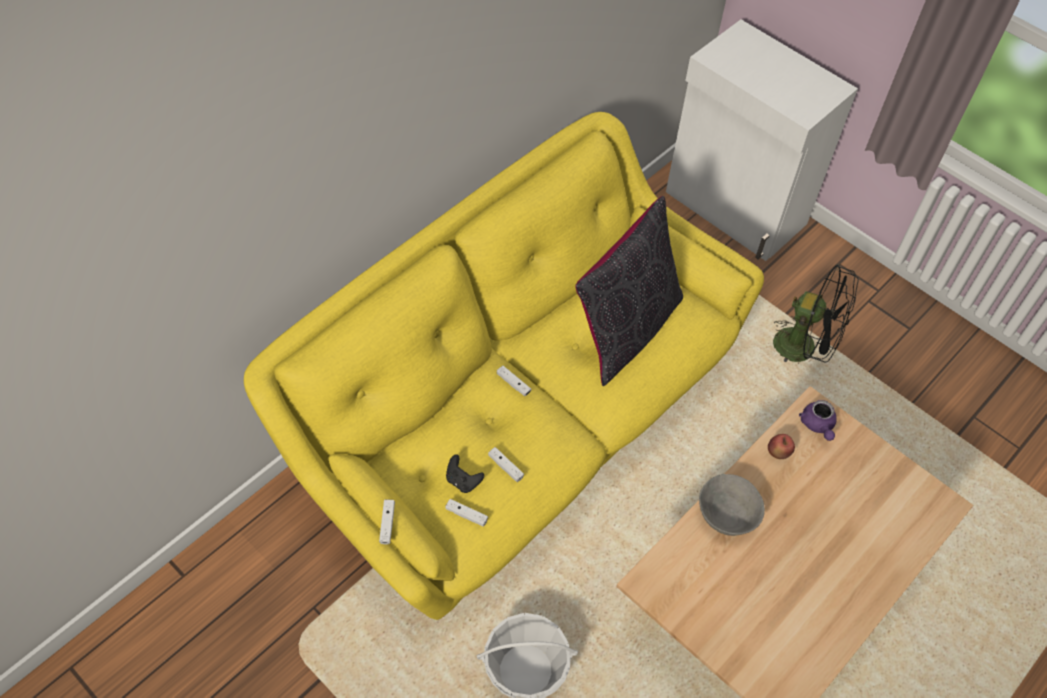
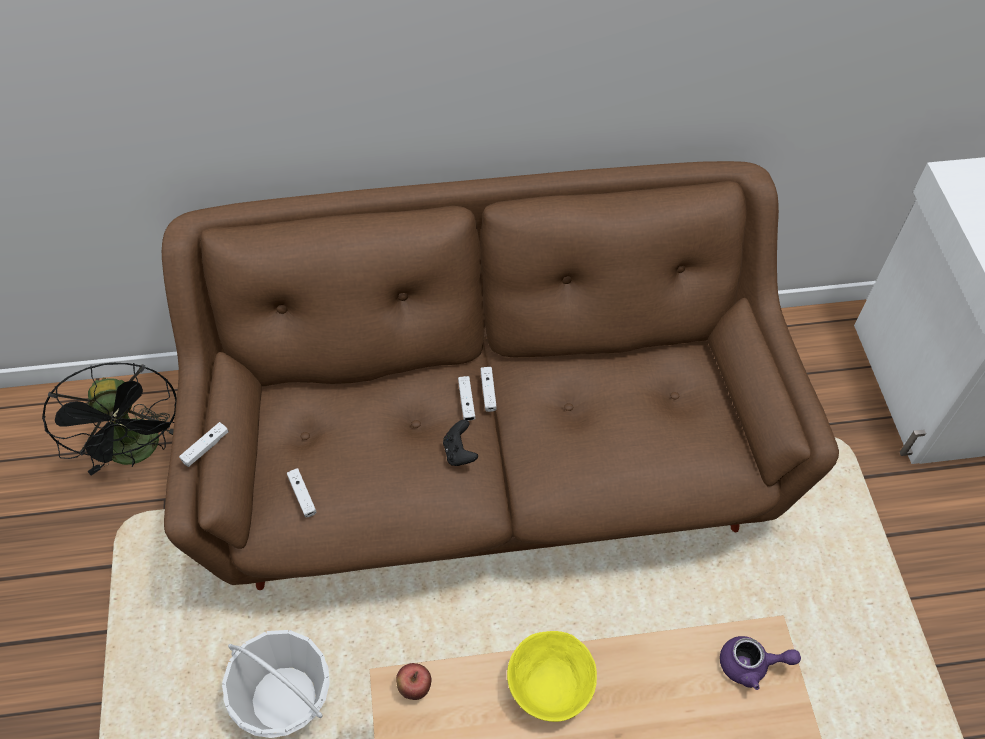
camera: 40 degrees right, 0 degrees up
yellow sofa [244,112,764,620] -> brown sofa [162,161,839,590]
black game controller [446,454,484,493] -> black game controller moved to [443,420,478,466]
white game controller [488,447,524,482] -> white game controller moved to [480,367,497,412]
black pillow [575,196,683,386] -> none
grey bowl [699,474,765,536] -> yellow bowl [507,631,597,722]
apple [768,434,795,459] -> apple moved to [396,663,431,700]
black fan [773,264,859,364] -> black fan moved to [42,363,177,475]
purple teapot [799,400,837,441] -> purple teapot turned 120 degrees counterclockwise [720,636,801,690]

